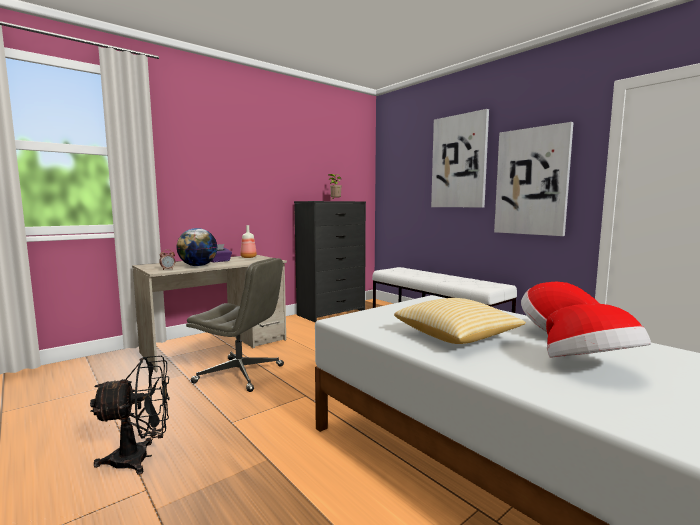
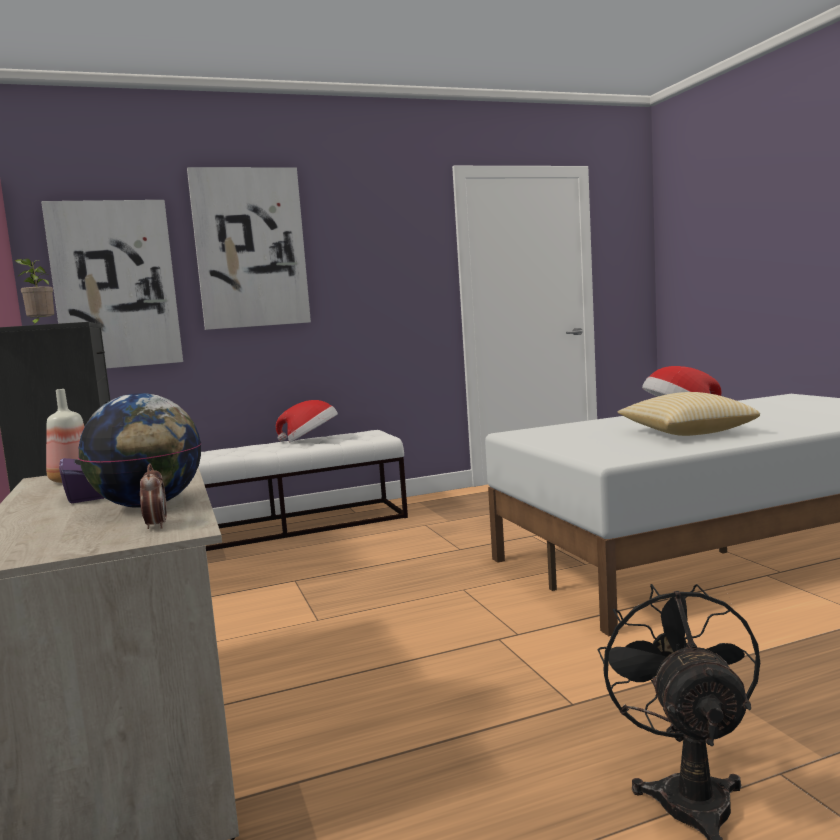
camera: 70 degrees left, 0 degrees up
grey office chair [186,258,284,392] -> none
picture [494,122,574,236] -> picture moved to [41,200,183,368]
hat [546,304,651,358] -> hat moved to [276,400,338,442]

